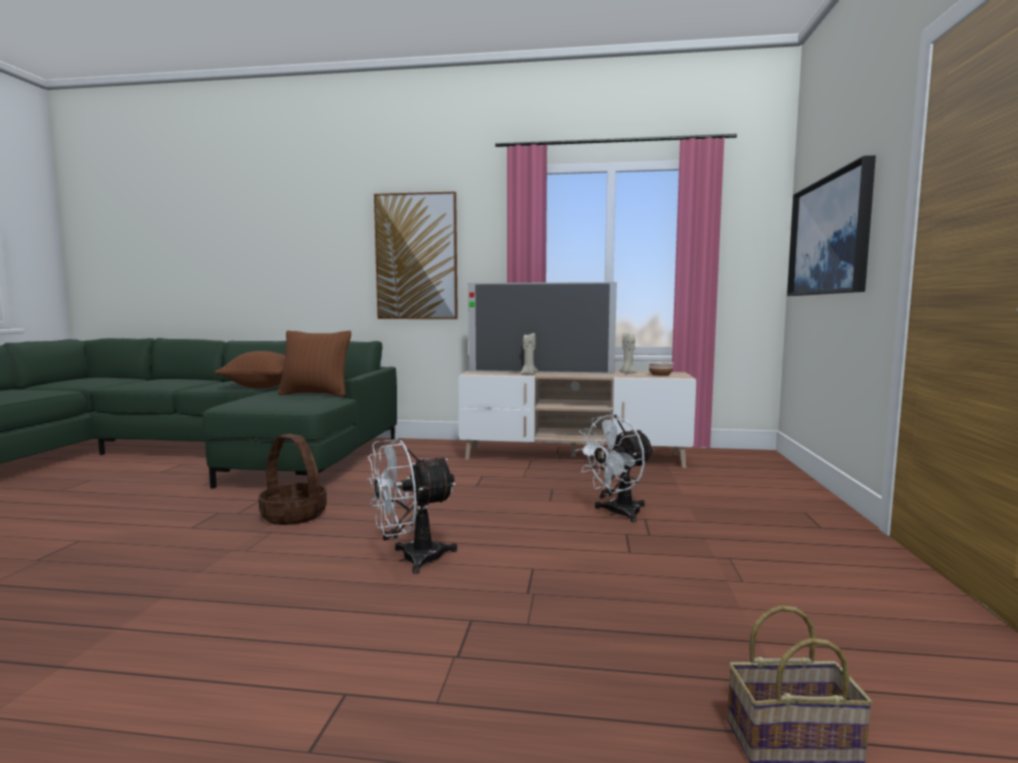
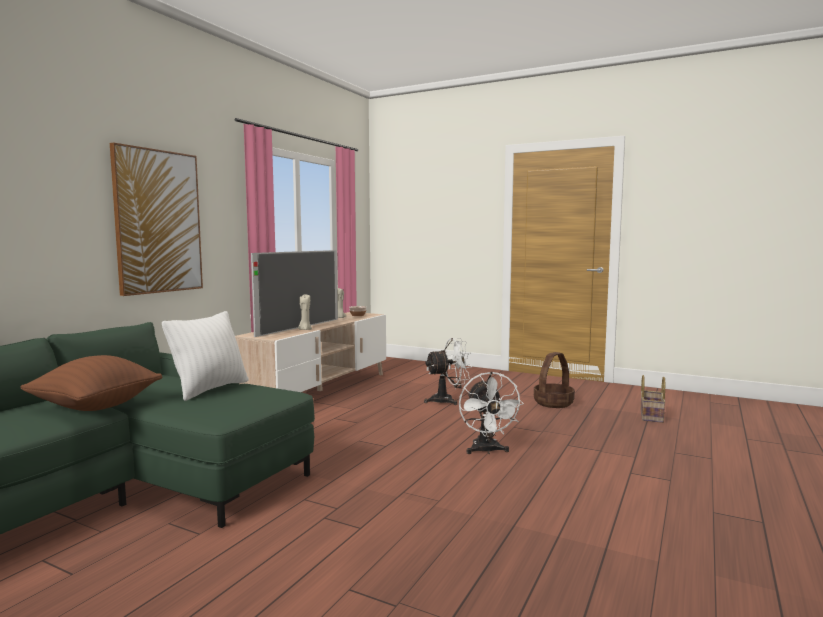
camera: 70 degrees left, 0 degrees up
basket [258,434,327,525] -> basket moved to [534,352,575,408]
brown pillow [278,330,351,397] -> white pillow [162,311,249,401]
white fan [575,415,654,523] -> white fan turned 90 degrees counterclockwise [424,338,472,405]
picture [787,155,876,296] -> none

